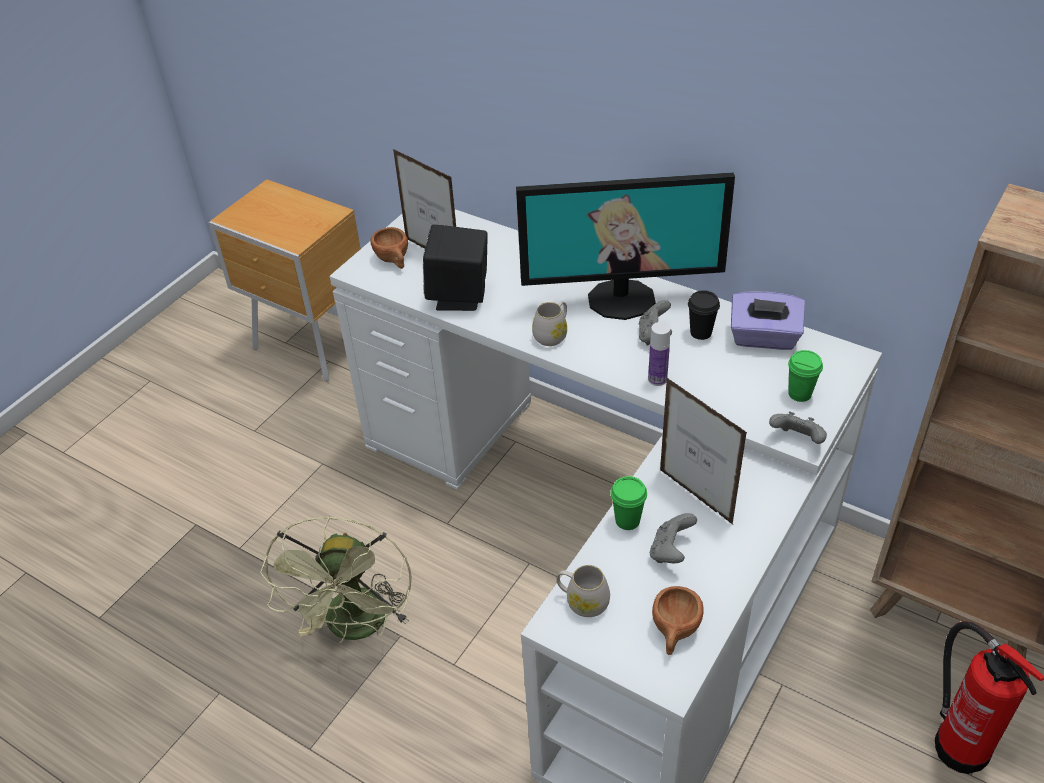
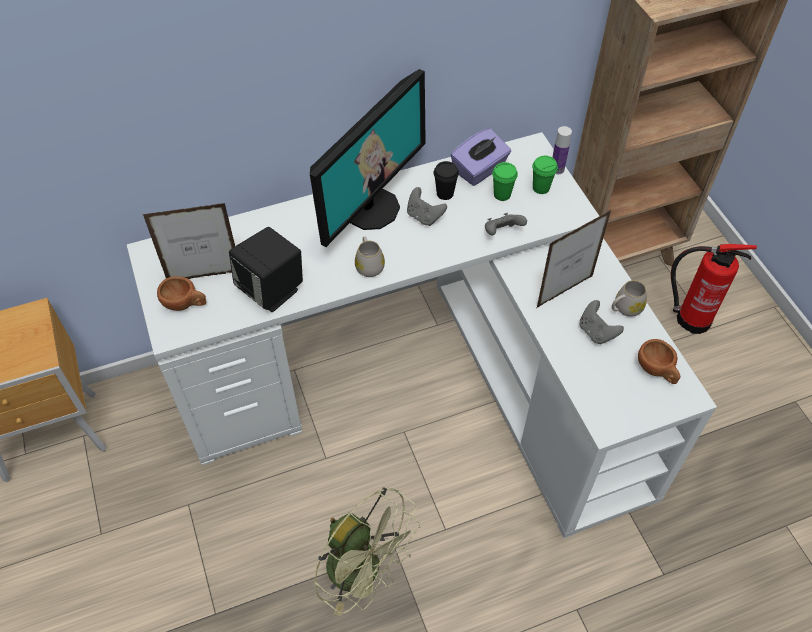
camera: 55 degrees left, 10 degrees up
white mug [557,565,610,617] -> white mug moved to [612,280,647,317]
green cup [610,476,647,530] -> green cup moved to [492,162,518,201]
bottle [648,322,670,386] -> bottle moved to [552,126,572,174]
picture frame [660,378,747,524] -> picture frame turned 150 degrees clockwise [537,210,611,308]
grey game controller [769,411,827,444] -> grey game controller moved to [485,213,527,235]

